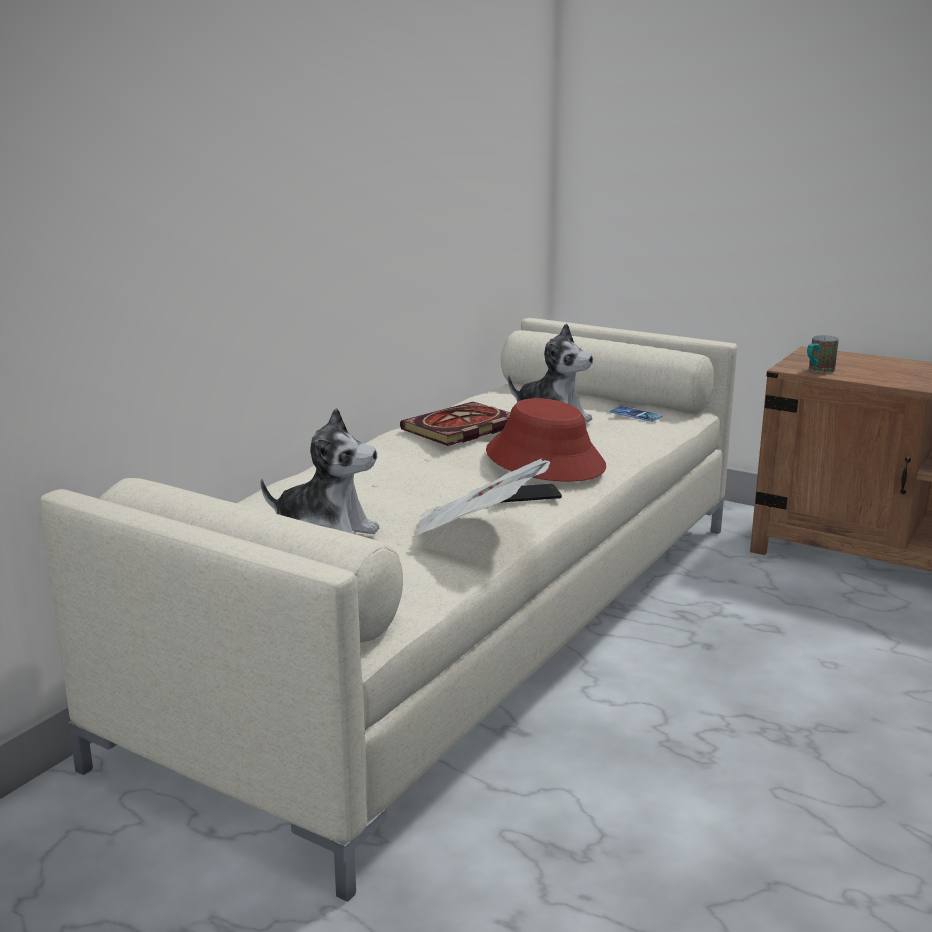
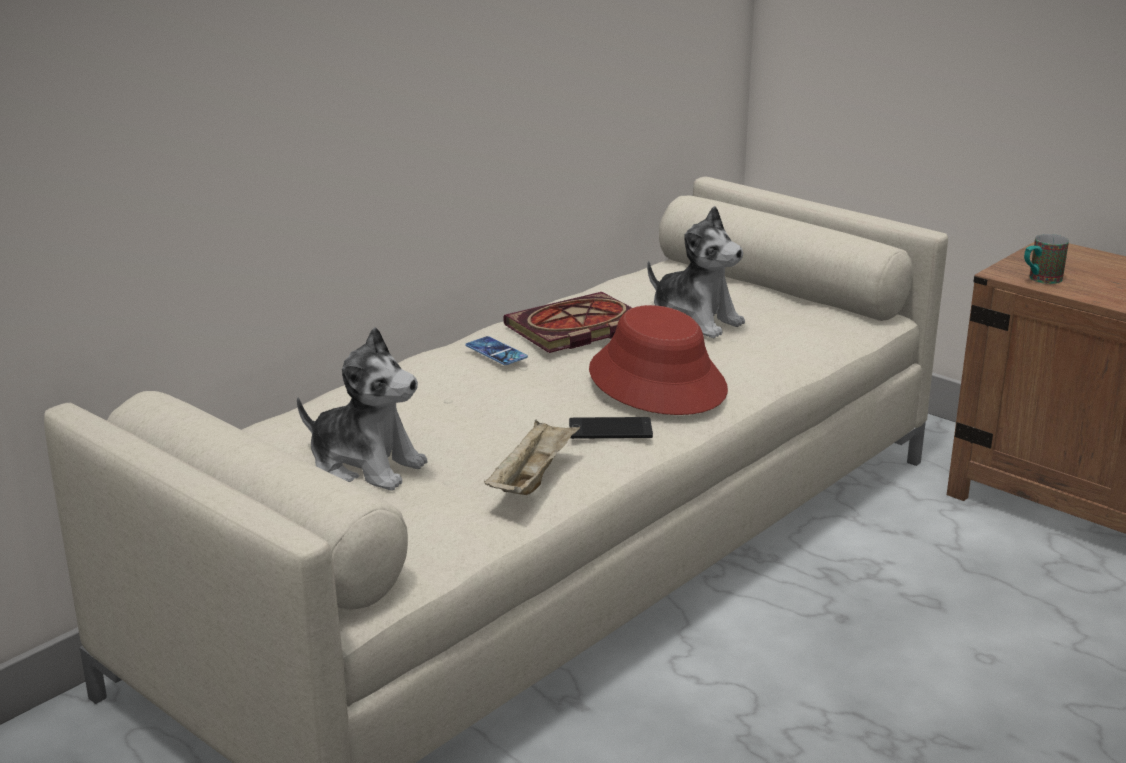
camera: 10 degrees right, 5 degrees up
newspaper [413,459,550,537] -> beige tray [484,419,580,495]
phone [610,406,663,422] -> phone moved to [465,336,528,365]

